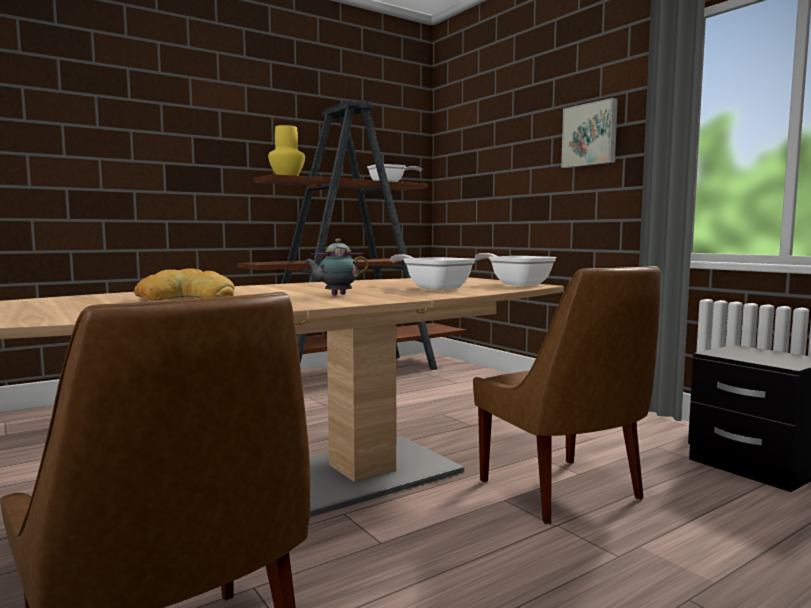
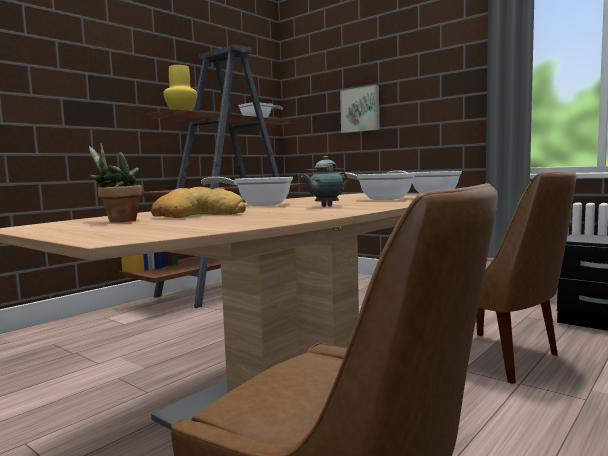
camera: 15 degrees left, 0 degrees up
picture [561,98,618,168] -> picture moved to [340,85,379,133]
none -> potted plant [89,143,143,222]
none -> frying pan [201,177,293,206]

